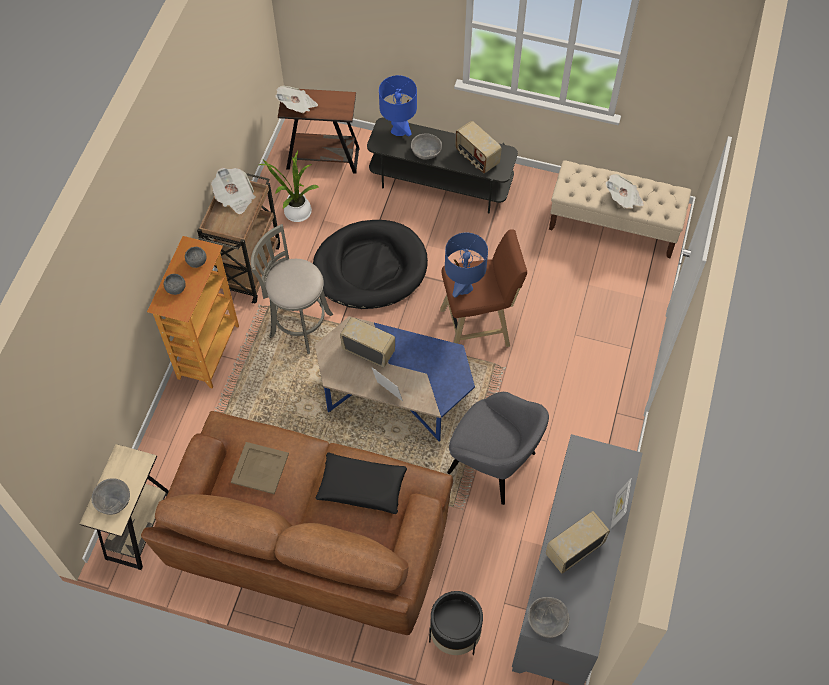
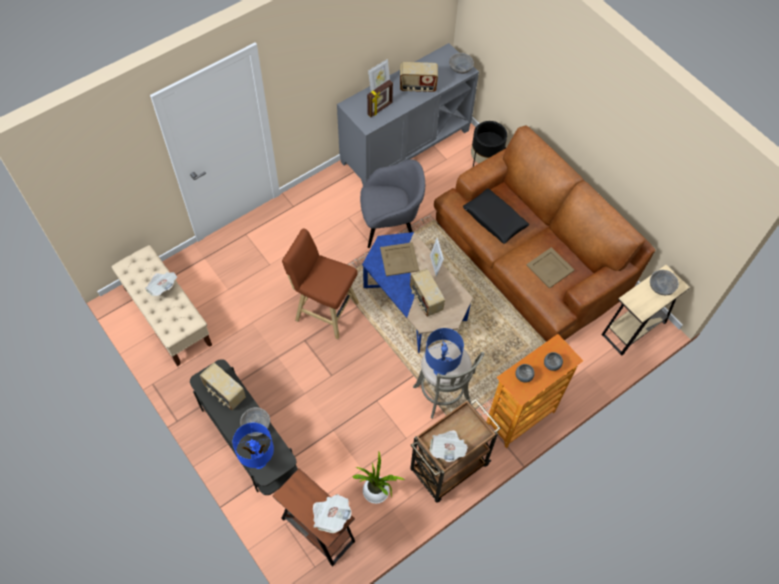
camera: 145 degrees left, 0 degrees up
black dog bed [313,220,428,309] -> none
blue table lamp [445,233,488,297] -> blue table lamp moved to [425,328,464,375]
grey armchair [447,392,549,505] -> grey armchair turned 105 degrees clockwise [360,159,425,248]
radio [456,121,502,174] -> radio turned 135 degrees clockwise [200,362,246,410]
none -> picture frame [367,80,393,117]
none -> beige tray [380,242,419,276]

